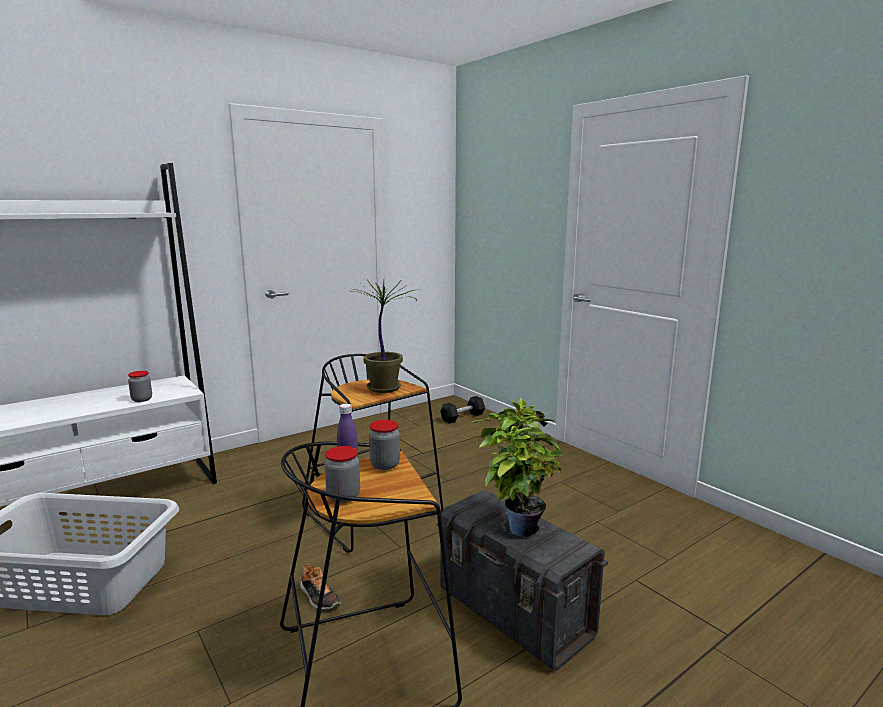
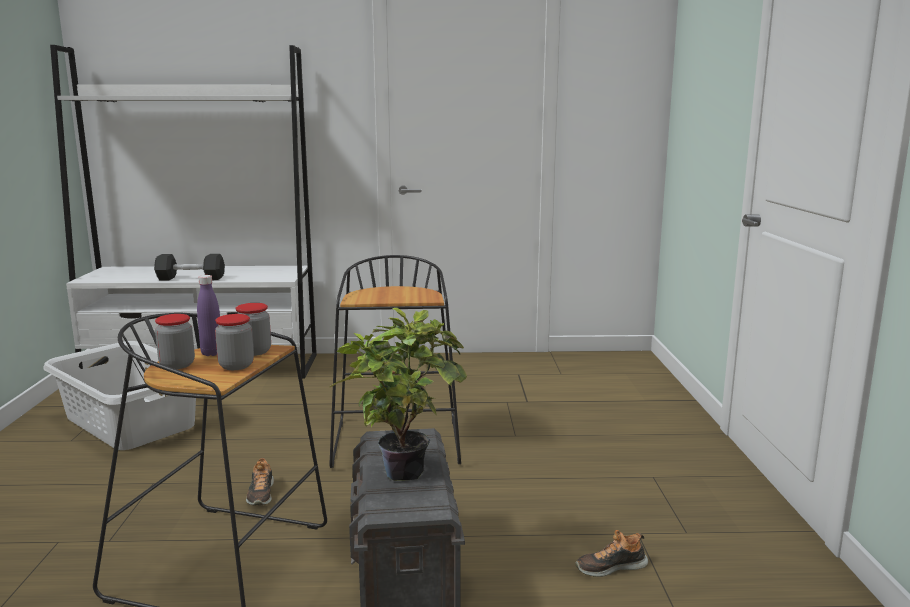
camera: 35 degrees right, 0 degrees up
jar [128,371,152,402] -> jar moved to [215,314,254,370]
potted plant [348,280,417,393] -> none
black dumbbell [440,396,485,424] -> black dumbbell moved to [154,254,225,280]
none -> shoe [575,530,648,577]

